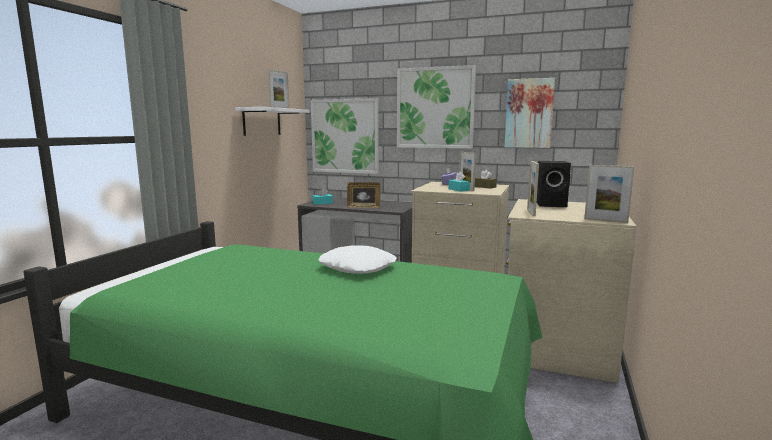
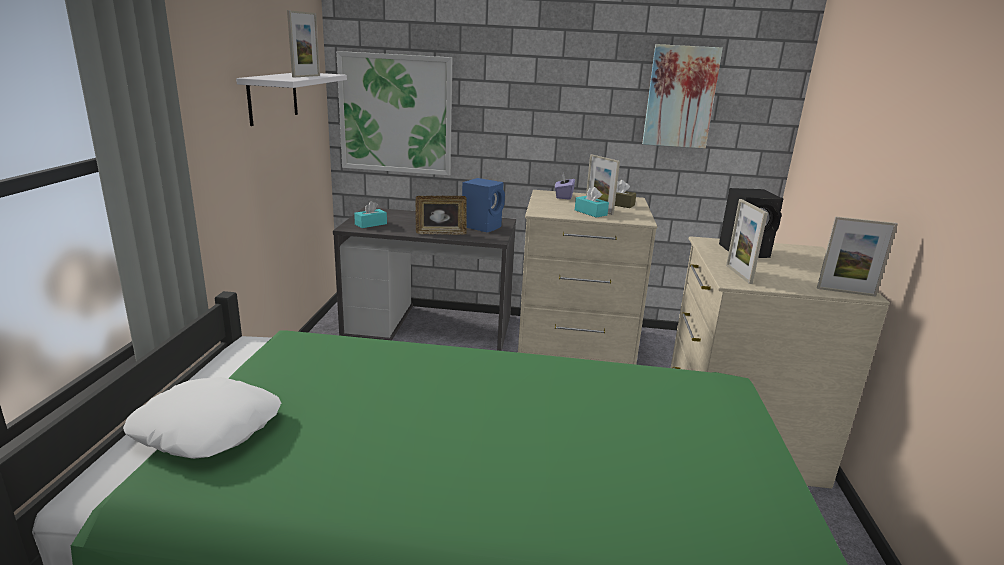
camera: 15 degrees left, 10 degrees up
white pillow [319,245,397,274] -> white pillow moved to [123,377,281,459]
picture [397,65,476,149] -> none
none -> blue speaker [462,178,505,232]

